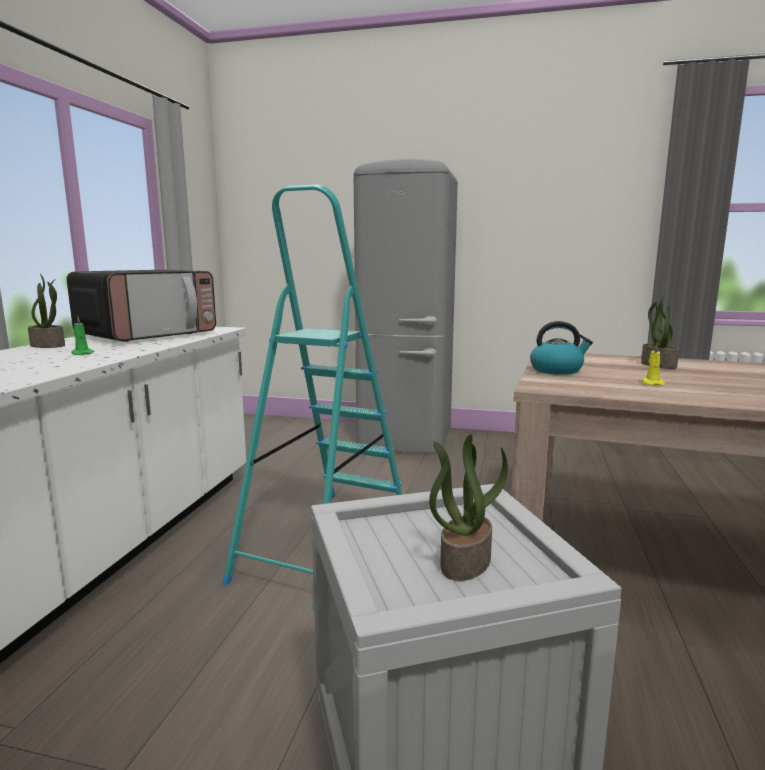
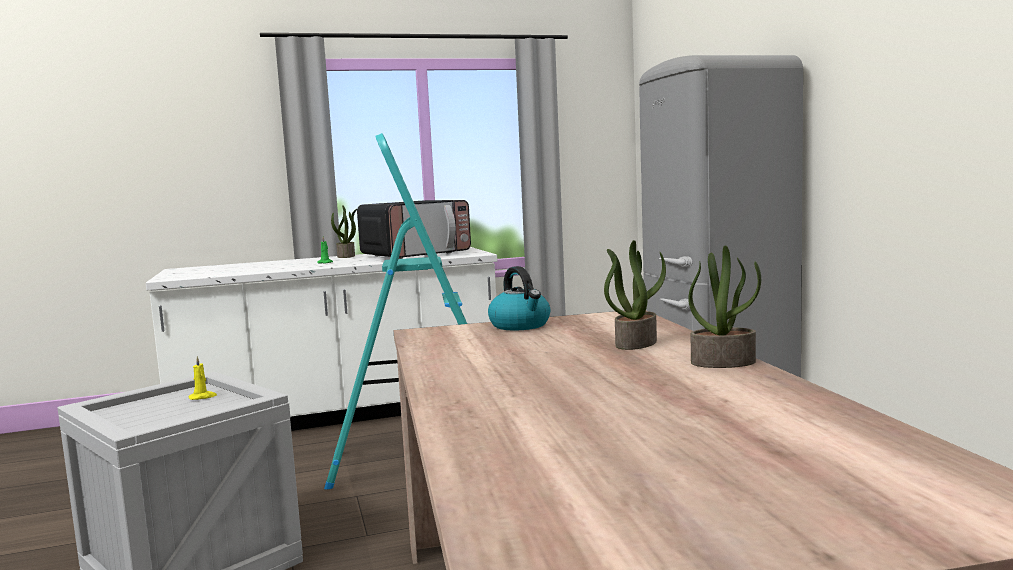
camera: 60 degrees right, 5 degrees down
microwave [67,270,216,342] -> microwave turned 45 degrees counterclockwise [357,200,471,259]
potted plant [429,434,508,581] -> potted plant moved to [688,245,761,368]
yellow candle [641,344,665,385] -> yellow candle moved to [189,356,217,400]

